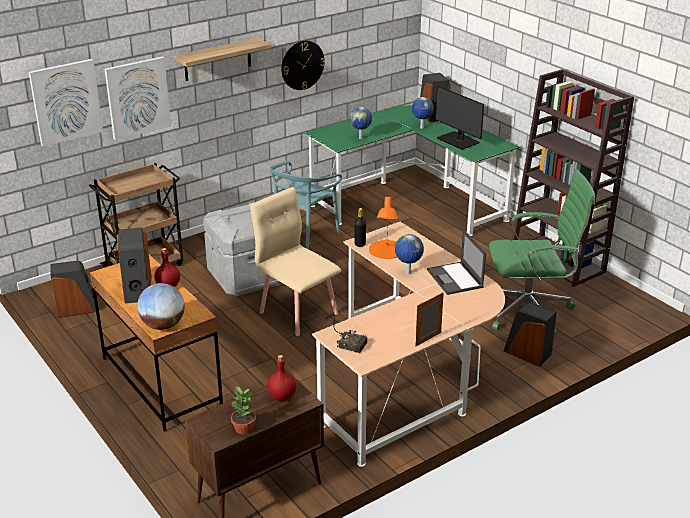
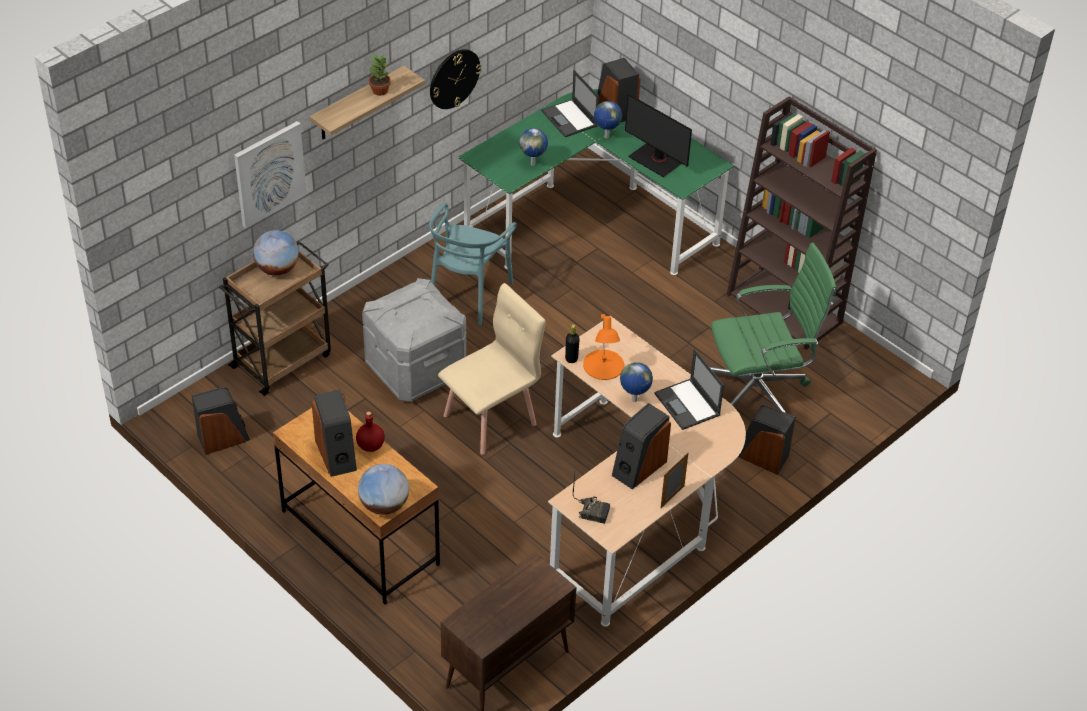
camera: 10 degrees left, 15 degrees up
picture [29,59,103,146] -> none
potted plant [231,385,256,435] -> potted plant moved to [369,53,391,96]
beige chair [250,187,341,336] -> beige chair turned 105 degrees clockwise [438,283,546,455]
red bottle [267,355,296,401] -> none
none -> globe [253,230,299,276]
none -> laptop [541,70,599,137]
none -> speaker [612,403,671,489]

